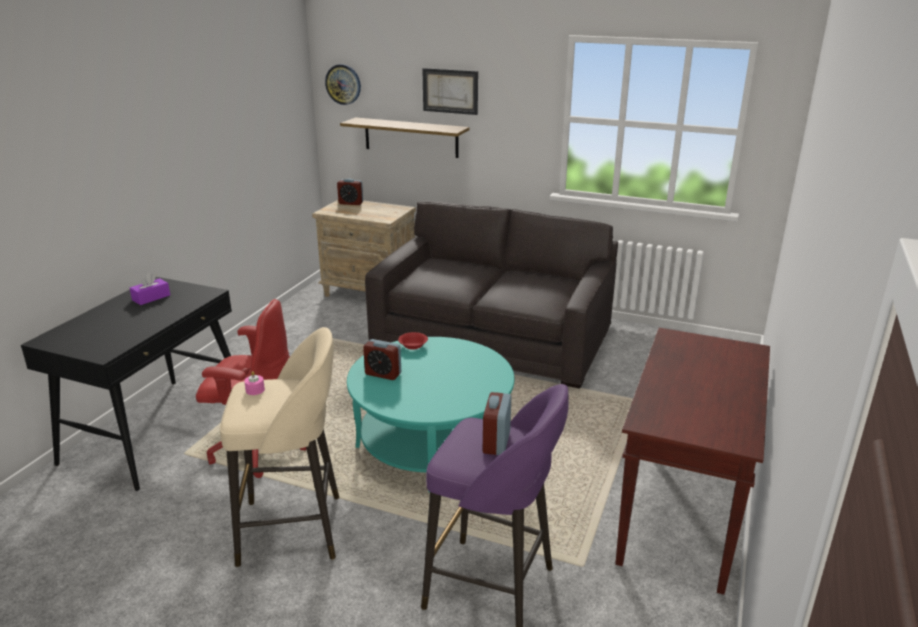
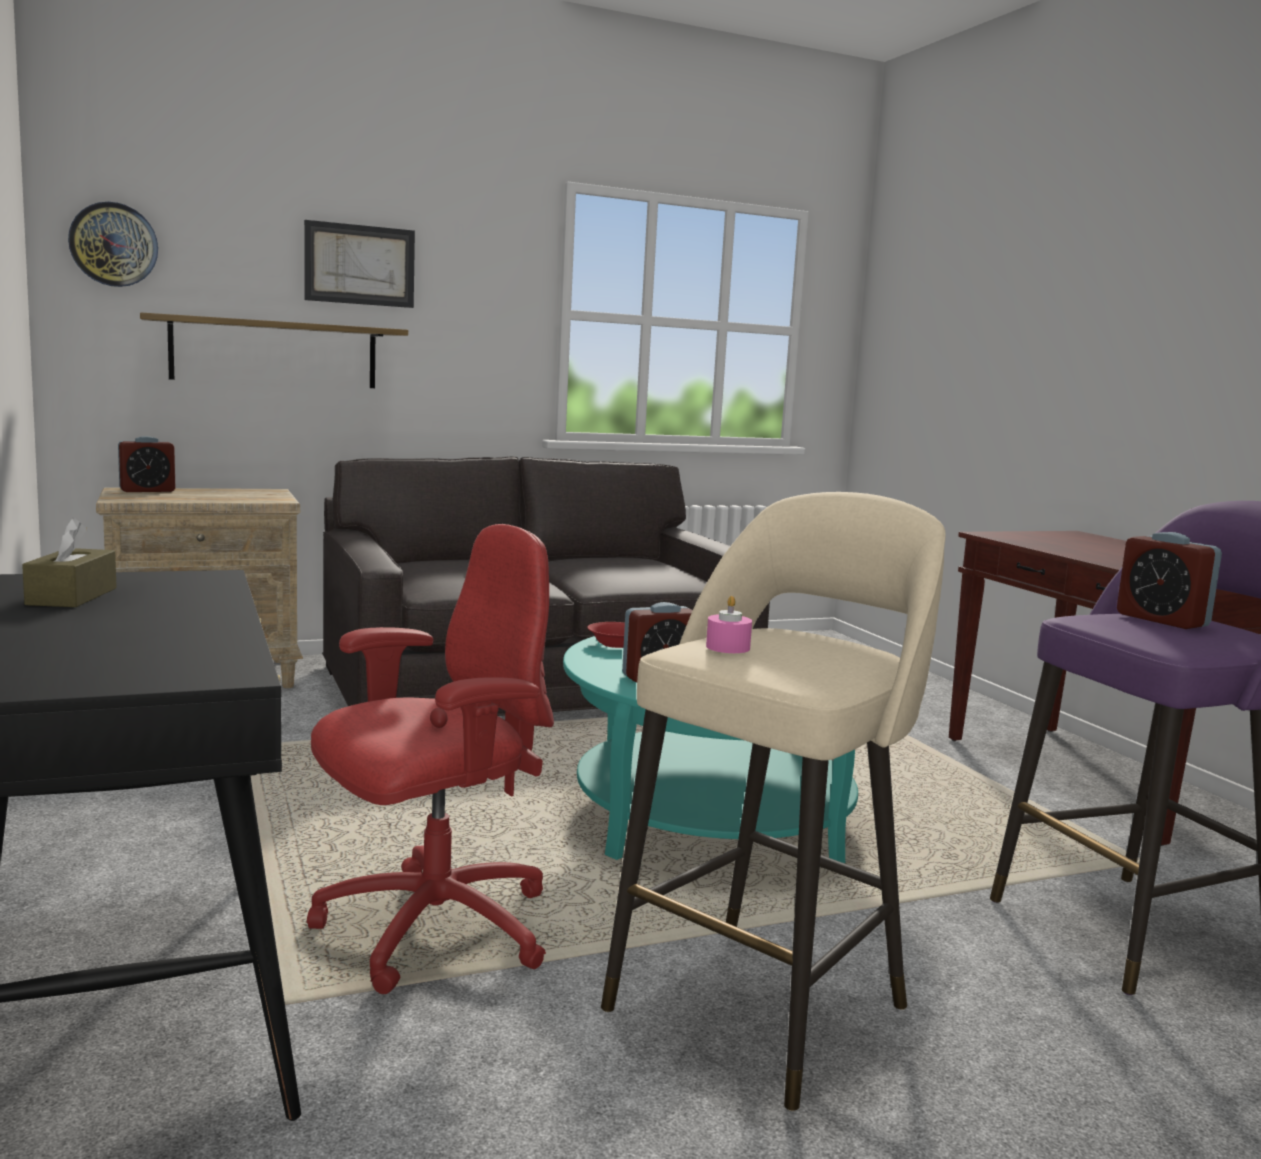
camera: 45 degrees left, 15 degrees down
purple tissue box [130,273,170,305] -> brown tissue box [22,518,117,607]

